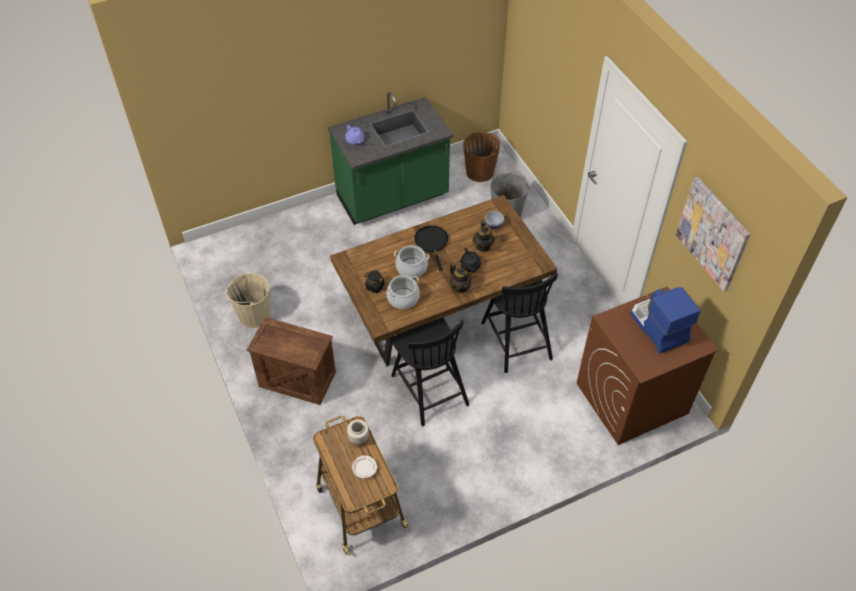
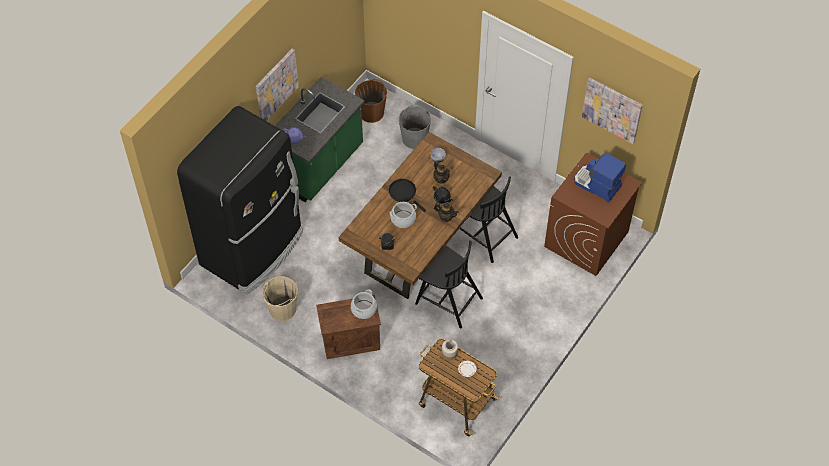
camera: 30 degrees left, 5 degrees up
cooking pot [386,275,420,309] -> cooking pot moved to [351,289,377,319]
none -> black fridge [177,106,303,295]
none -> picture [256,49,299,121]

